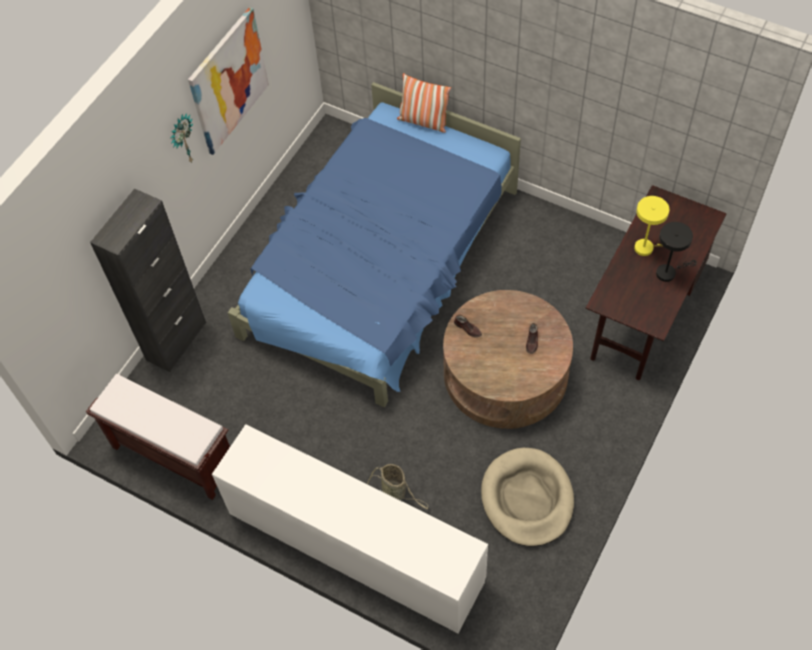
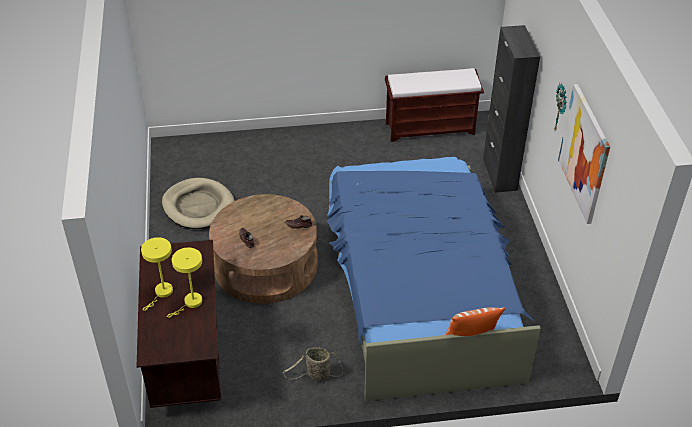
camera: 140 degrees right, 15 degrees down
white dresser [212,424,488,633] -> none
basket [367,464,428,509] -> basket moved to [283,347,343,381]
black table lamp [656,222,697,282] -> yellow table lamp [141,237,173,311]

